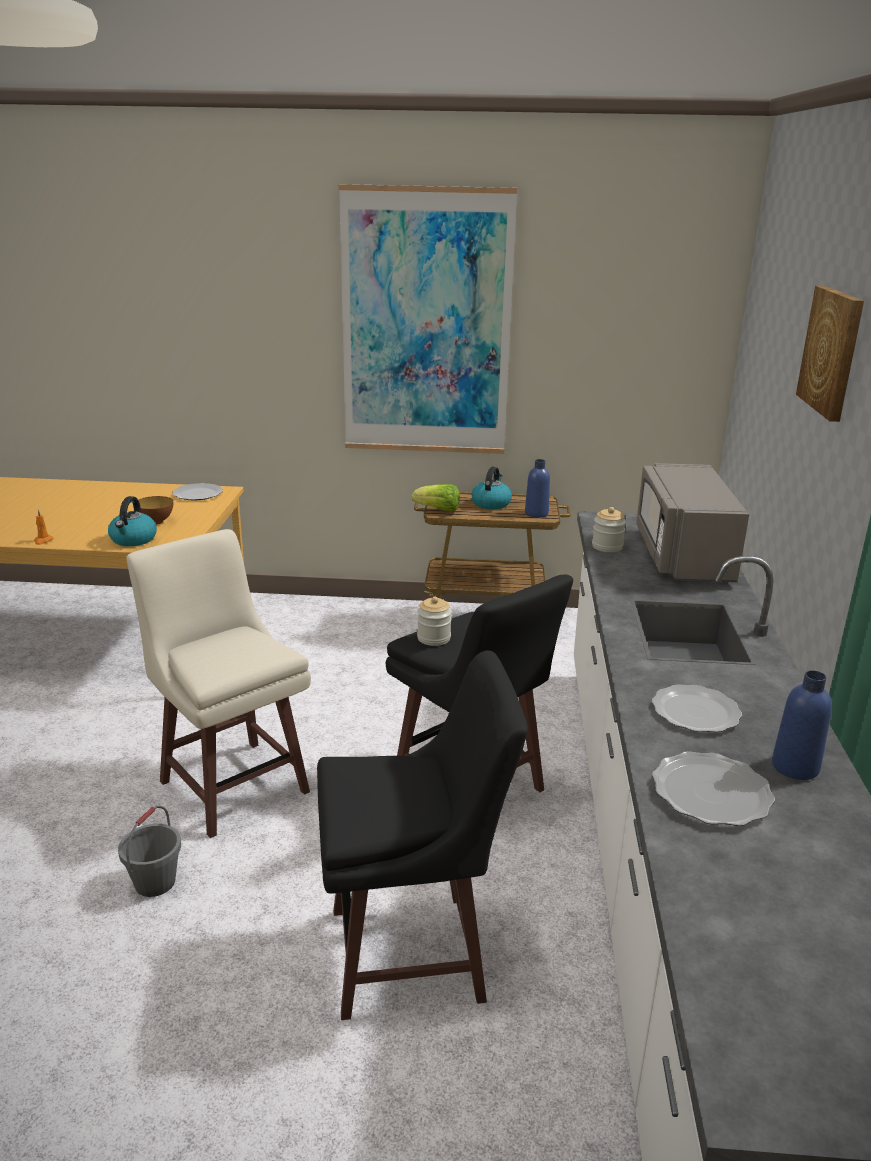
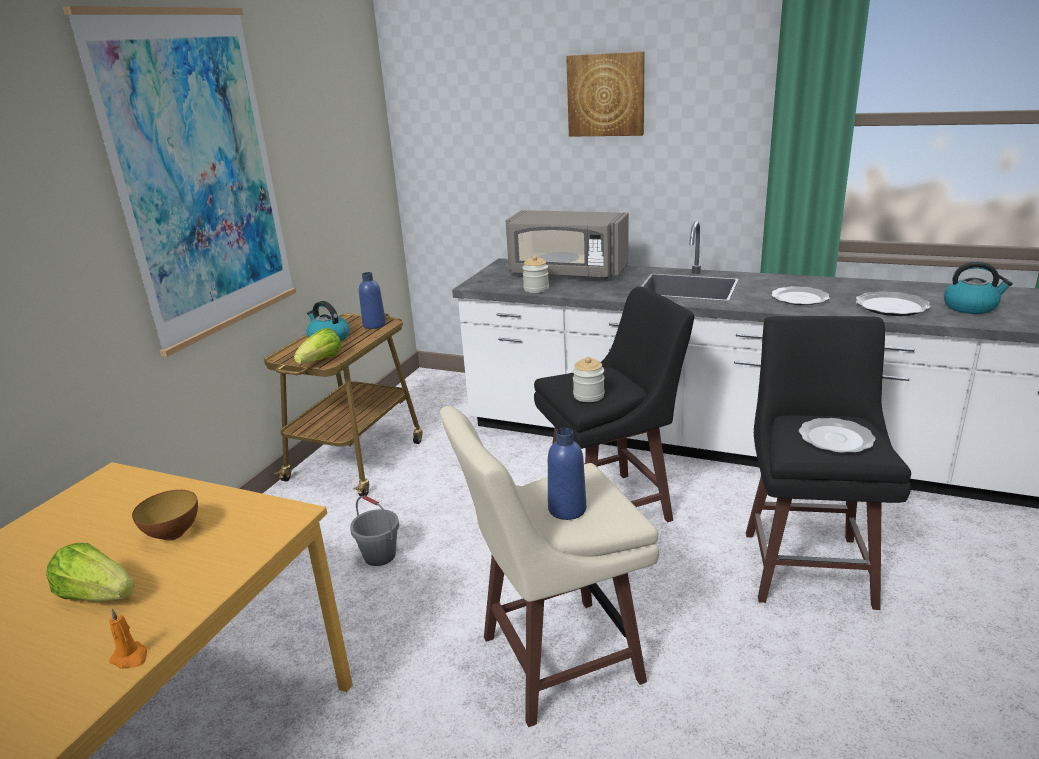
camera: 70 degrees left, 0 degrees up
kettle [108,496,157,546] -> kettle moved to [944,262,1013,314]
grey bucket [118,806,181,897] -> grey bucket moved to [350,495,399,566]
plate [173,483,223,501] -> plate moved to [799,418,876,453]
blue bottle [772,670,832,780] -> blue bottle moved to [548,428,586,520]
none -> lettuce [46,543,135,601]

